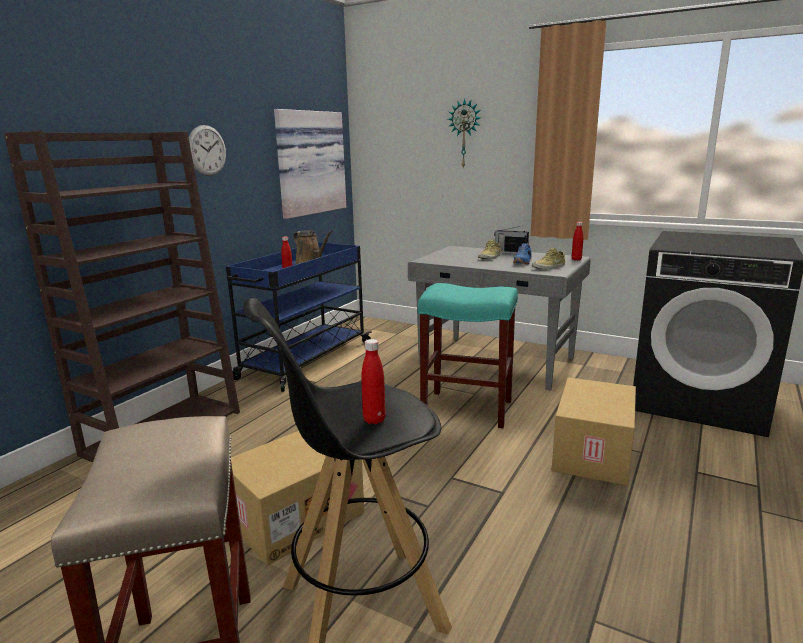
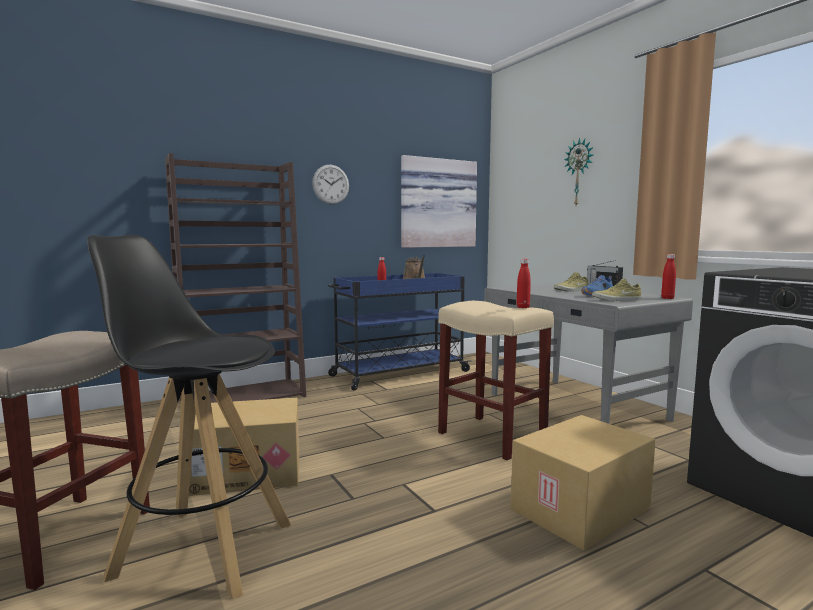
camera: 30 degrees right, 10 degrees down
red bottle [361,339,386,424] -> red bottle moved to [517,259,531,308]
turquoise stool [418,283,518,428] -> beige stool [438,301,554,460]

